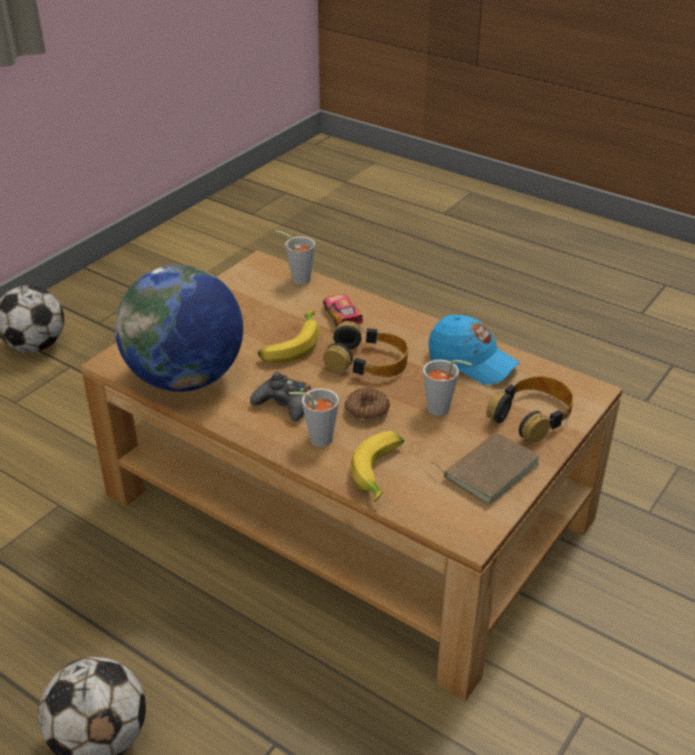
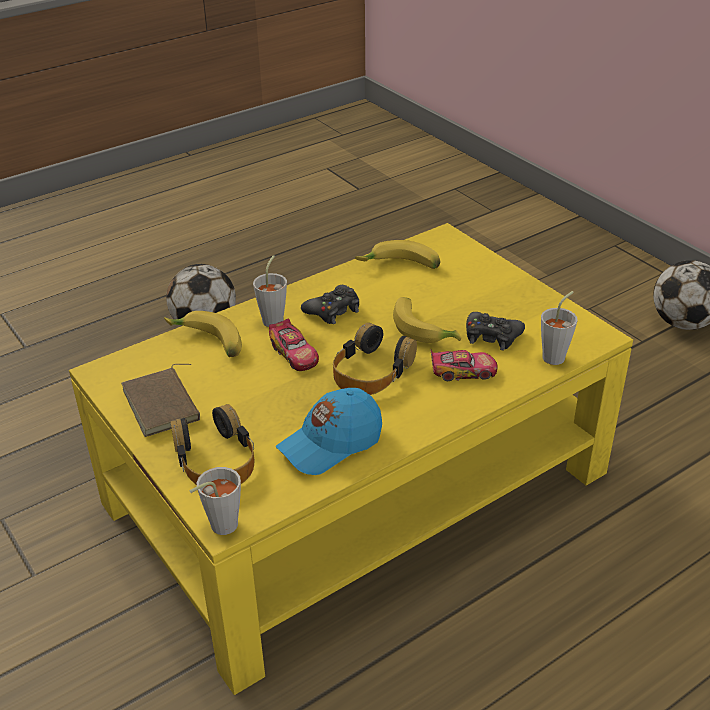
camera: 110 degrees right, 0 degrees up
brown coffee table [81,250,623,701] -> yellow coffee table [69,223,633,695]
globe [115,265,243,392] -> banana [355,240,440,269]
donut [345,387,390,422] -> toy car [269,318,319,371]
grey cup [423,360,472,416] -> grey cup moved to [190,467,241,535]
none -> black game controller [466,312,525,350]

